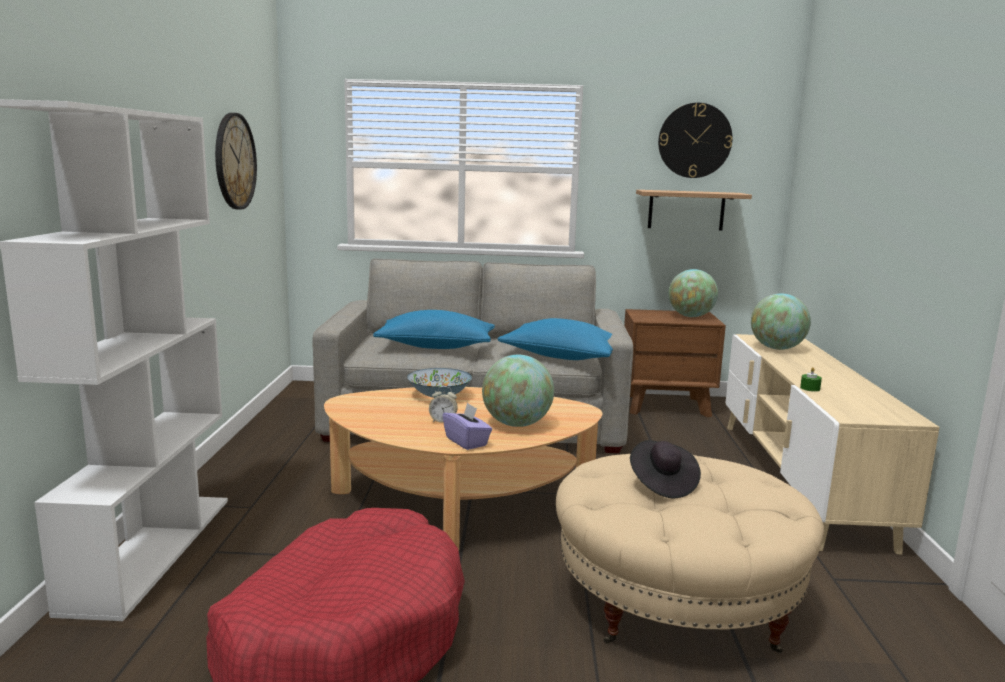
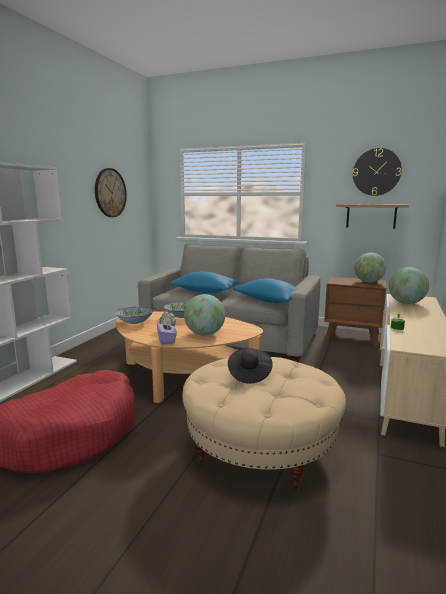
camera: 20 degrees right, 0 degrees up
none -> bowl [115,307,153,324]

